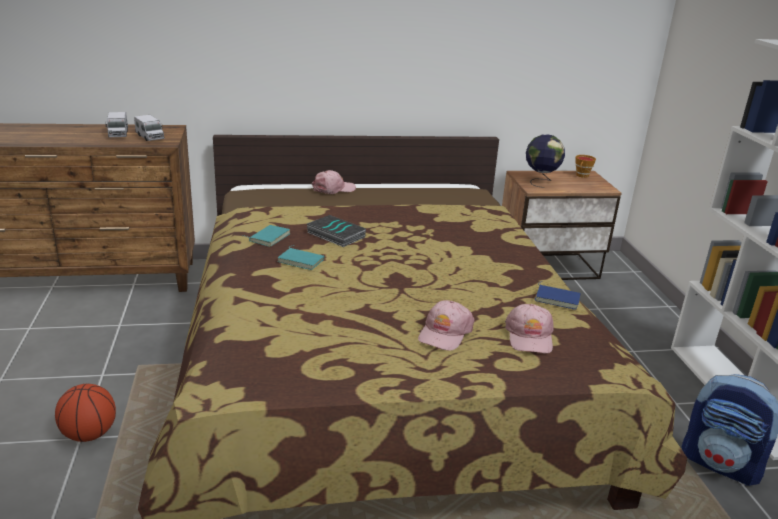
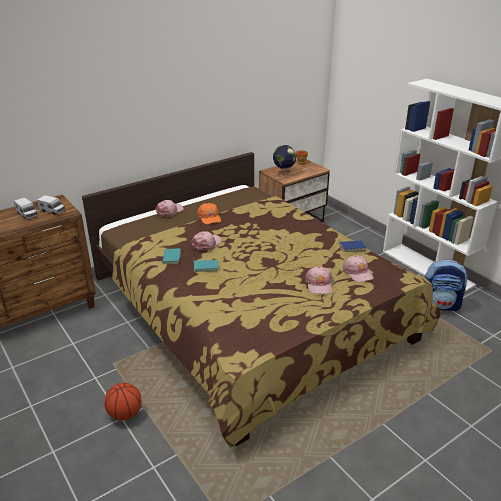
camera: 25 degrees left, 5 degrees up
book [307,215,366,247] -> pink cap [192,231,222,251]
none -> orange cap [197,203,221,224]

